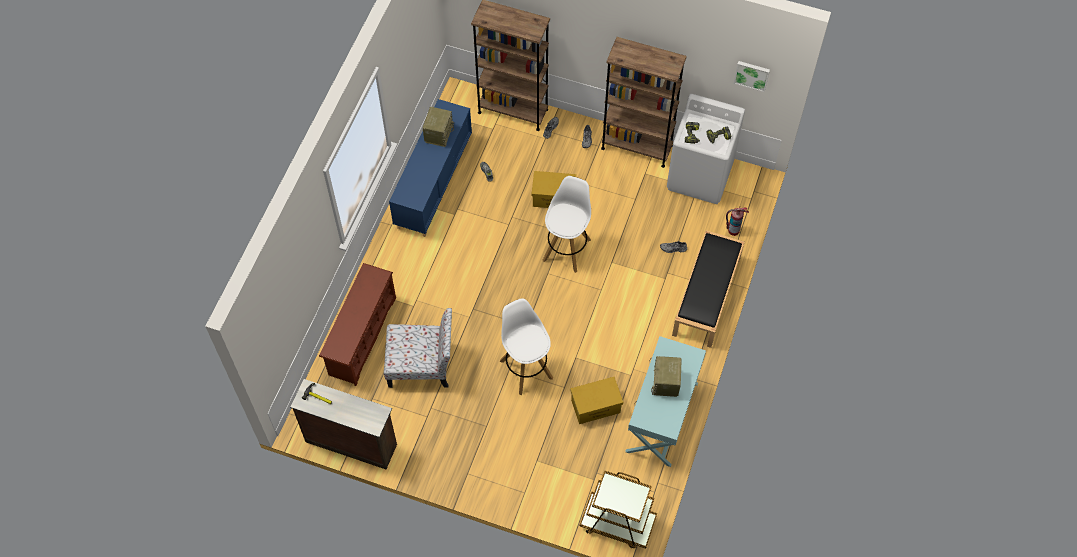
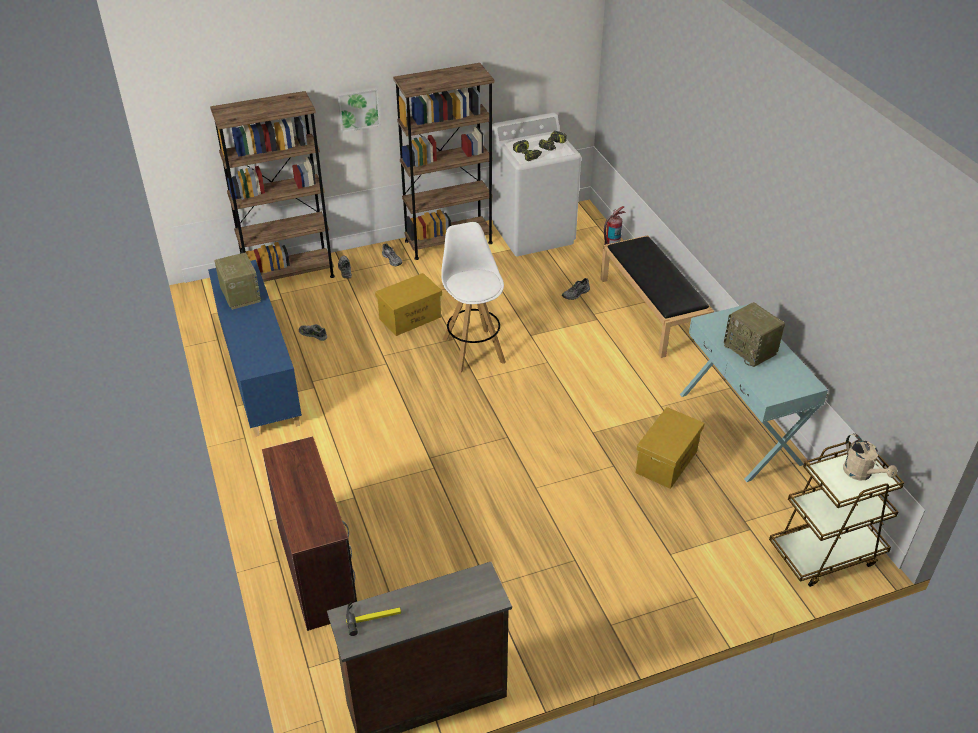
camera: 40 degrees left, 20 degrees down
brown shoe rack [319,263,396,386] -> brown desk [262,436,357,631]
chair [384,308,452,388] -> none
white stool [500,298,553,395] -> none
picture [734,61,770,92] -> picture moved to [337,87,380,133]
none -> beige watering can [843,433,897,480]

